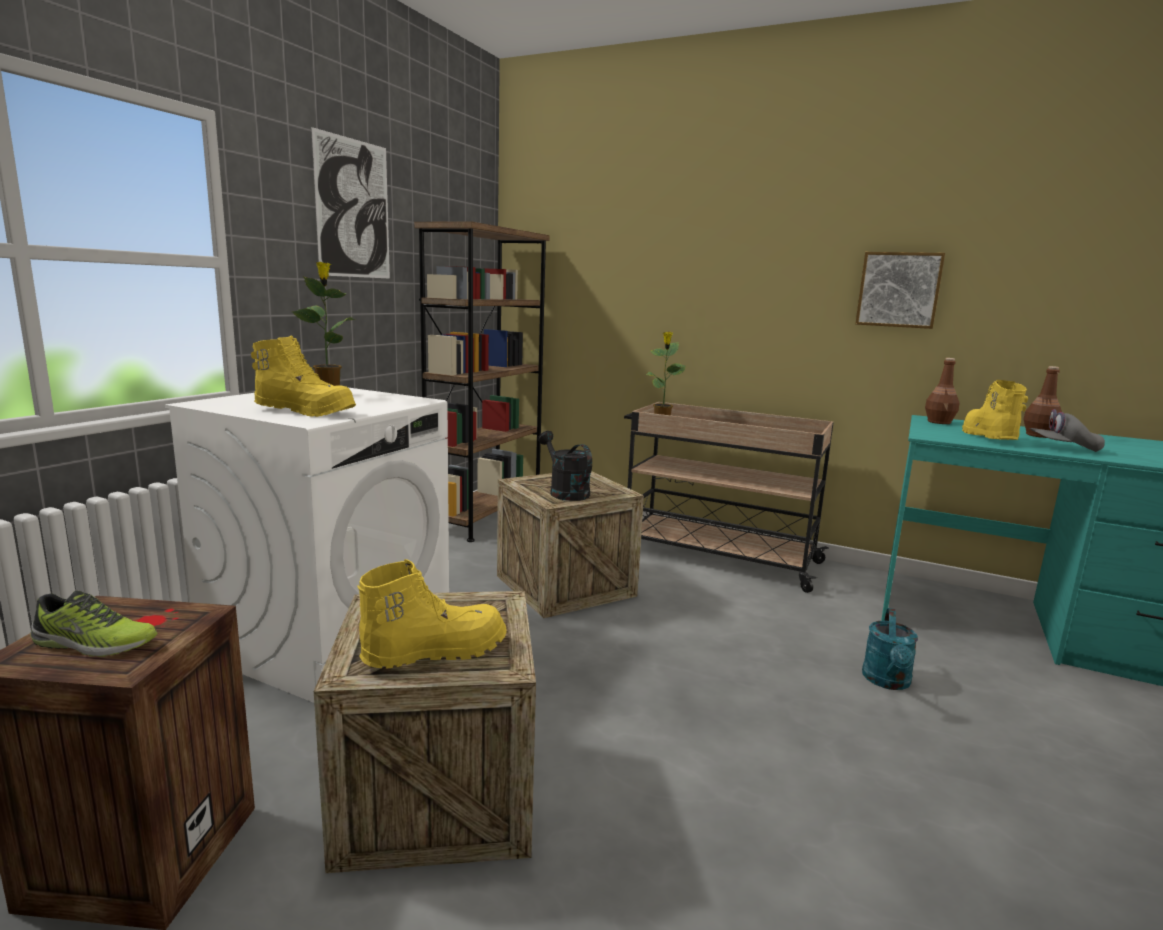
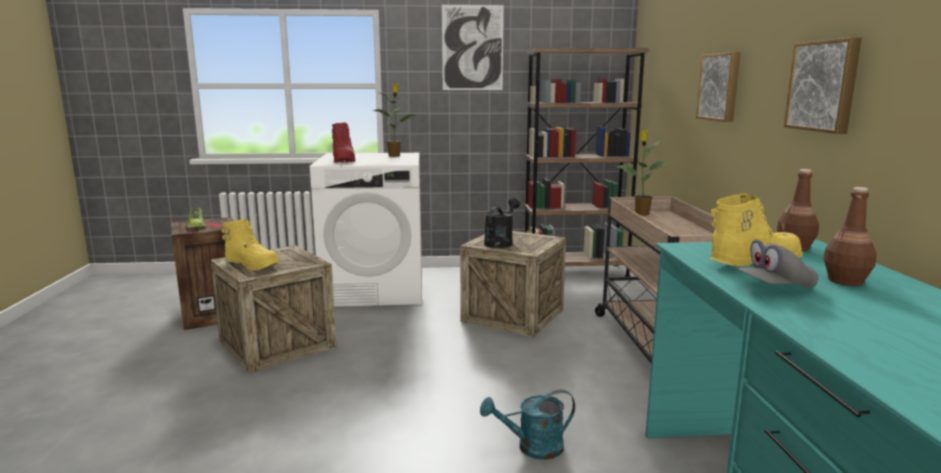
camera: 60 degrees right, 0 degrees up
yellow boot [251,336,356,417] -> red boot [332,122,356,163]
grey cap [1030,409,1105,452] -> grey cap turned 90 degrees counterclockwise [734,240,818,289]
none -> picture [696,52,740,122]

